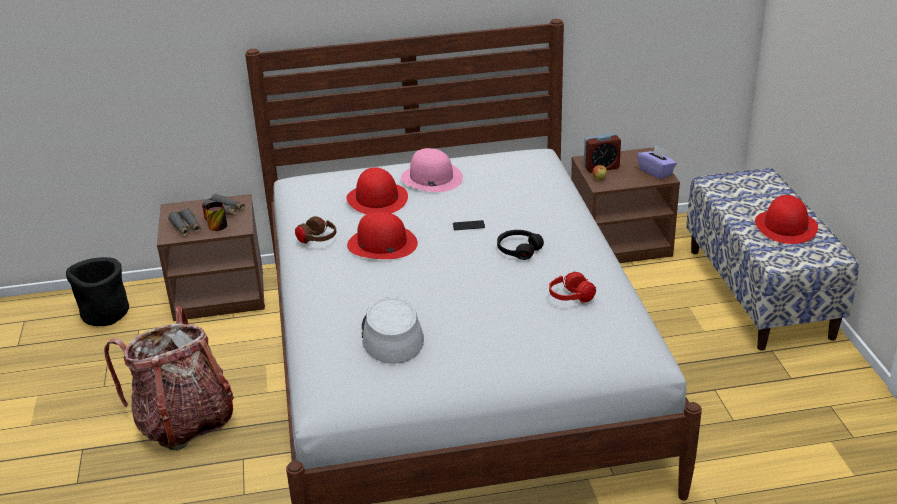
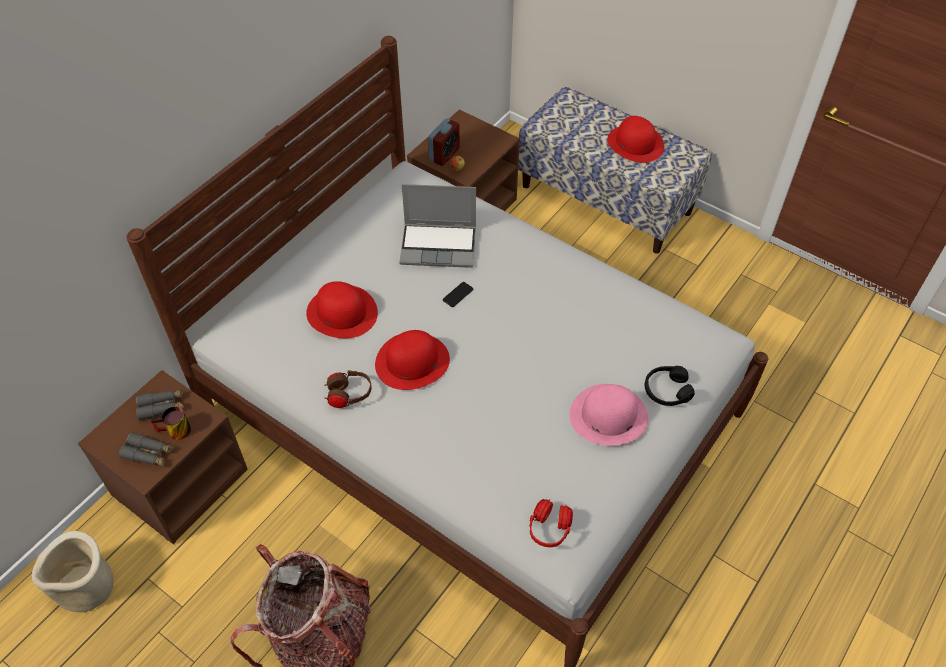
camera: 45 degrees left, 20 degrees up
black planter [66,257,129,326] -> beige planter [32,531,114,612]
grey hat [362,297,424,364] -> none
pink hat [401,148,463,192] -> pink hat moved to [569,384,648,445]
black headphones [497,230,544,260] -> black headphones moved to [645,366,695,406]
red headphones [549,272,596,303] -> red headphones moved to [530,499,573,547]
purple tissue box [637,145,677,179] -> none
none -> laptop [399,184,476,268]

